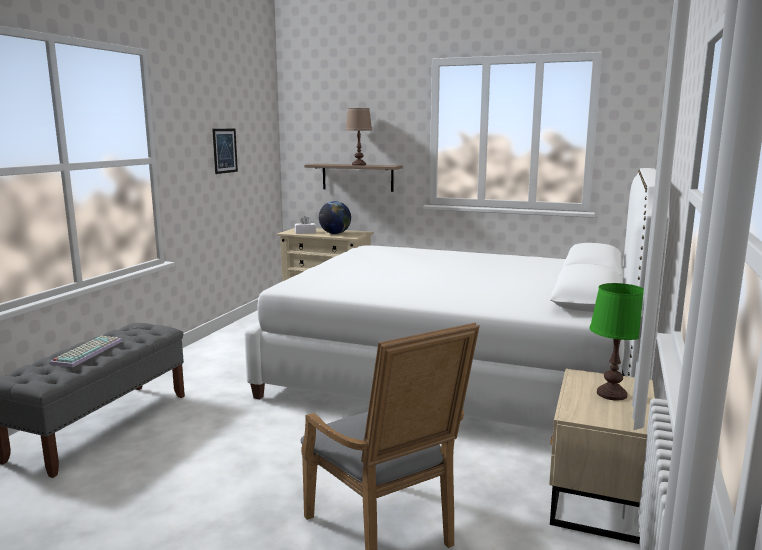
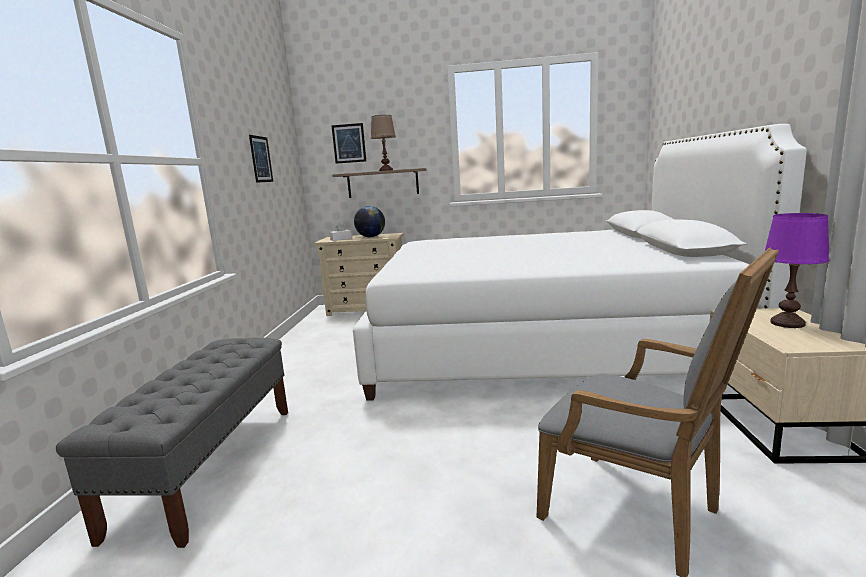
camera: 15 degrees left, 0 degrees up
keyboard [49,336,123,367] -> none
green table lamp [589,283,644,401] -> purple table lamp [765,213,829,328]
none -> picture [331,123,366,164]

